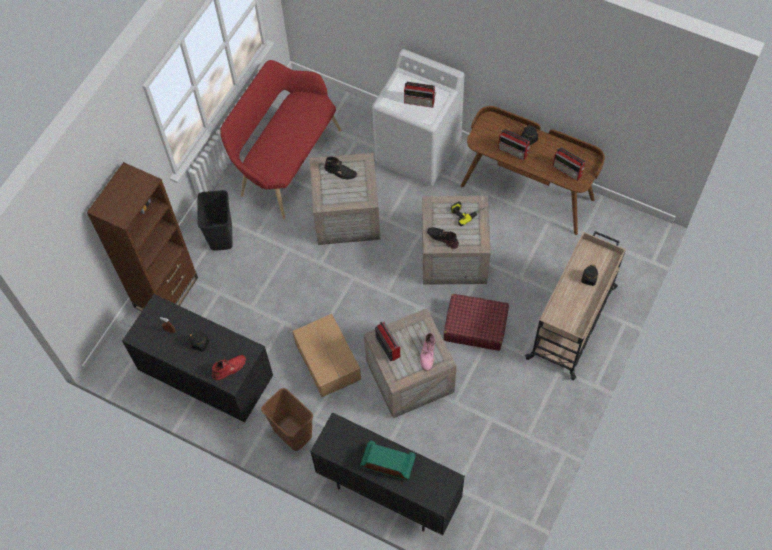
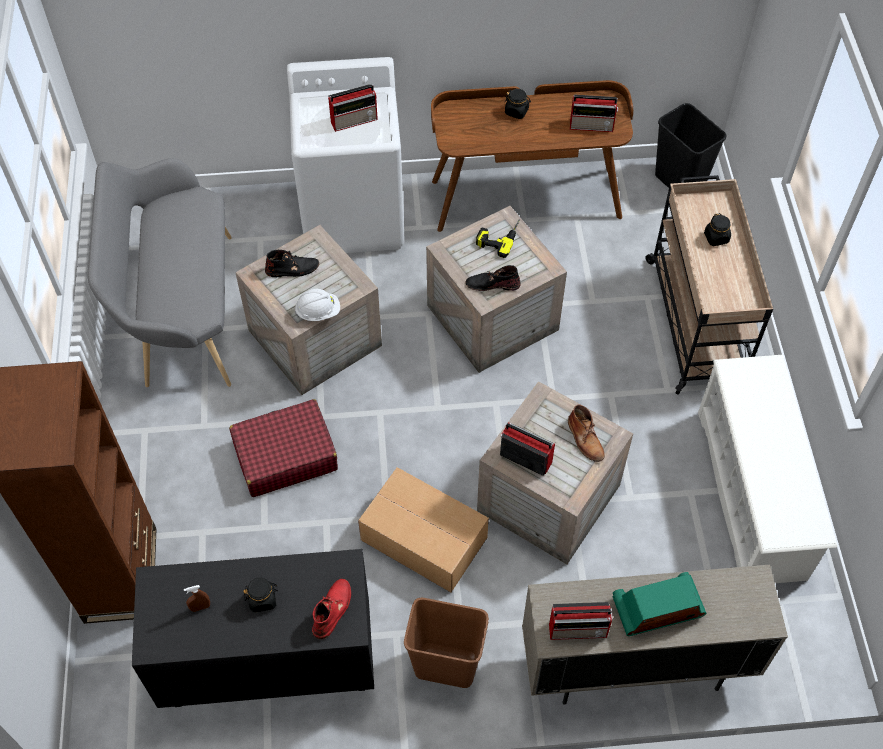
camera: 35 degrees left, 5 degrees down
black trash can [197,190,233,251] -> black trash can moved to [655,103,727,188]
red bench [220,60,341,219] -> grey bench [88,158,232,387]
black cabinet [310,412,465,535] -> beige cabinet [522,565,788,705]
pink boot [420,333,435,371] -> brown boot [568,404,605,462]
red suitcase [443,294,509,351] -> red suitcase moved to [229,399,338,497]
radio [498,129,530,161] -> radio moved to [549,602,613,640]
none -> white hard hat [295,288,340,321]
none -> white shoe rack [698,355,837,583]

